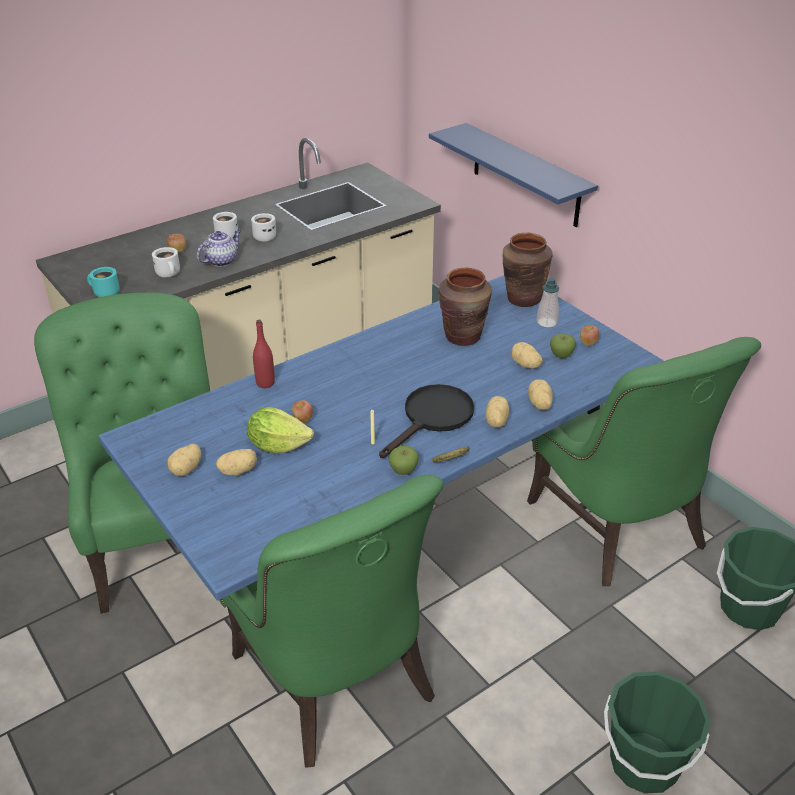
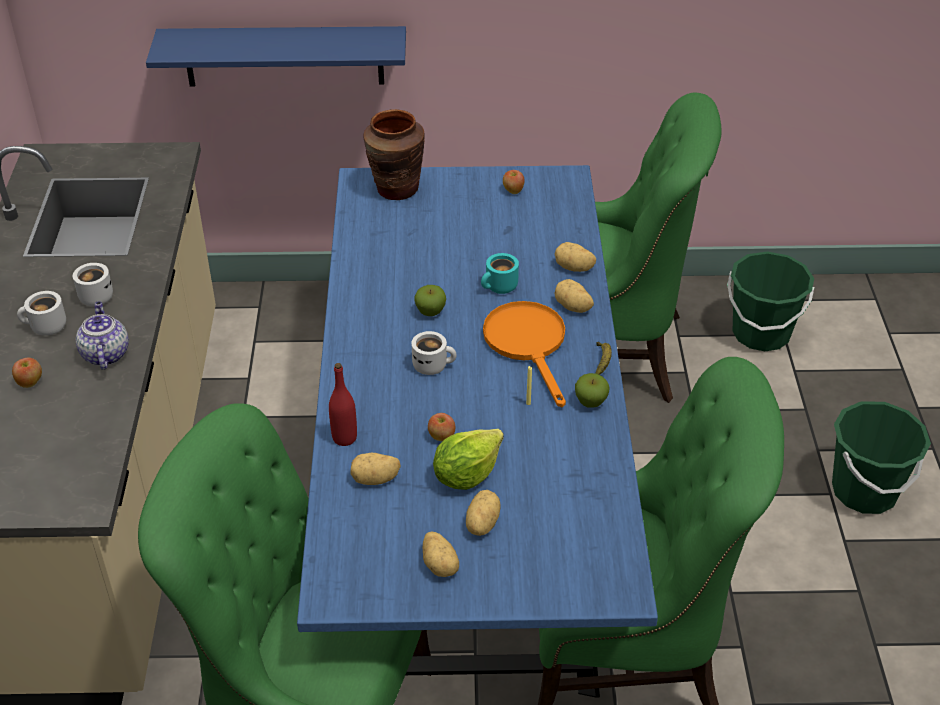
camera: 55 degrees left, 5 degrees up
turquoise mug [87,267,120,297] -> turquoise mug moved to [481,253,519,294]
white mug [152,247,180,277] -> white mug moved to [412,331,457,375]
black frying pan [379,384,474,458] -> orange frying pan [483,301,566,407]
brown vase [438,268,492,346] -> none
potato [511,342,543,369] -> potato moved to [350,453,401,485]
soap dispenser [537,278,559,327] -> none
apple [550,334,576,358] -> apple moved to [414,285,446,316]

